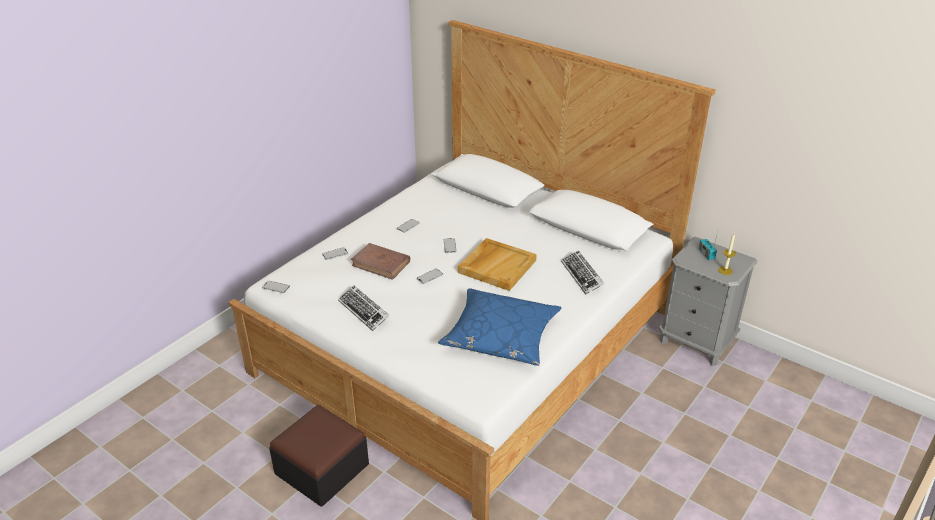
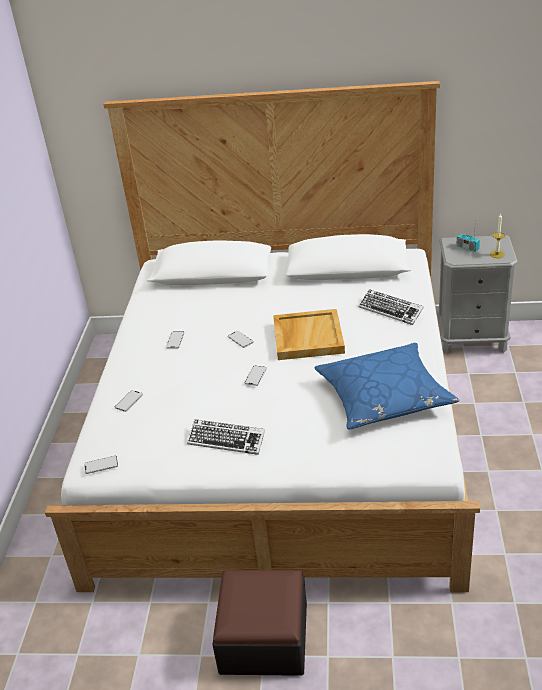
camera: 30 degrees left, 0 degrees up
brown book [351,243,410,280] -> none

